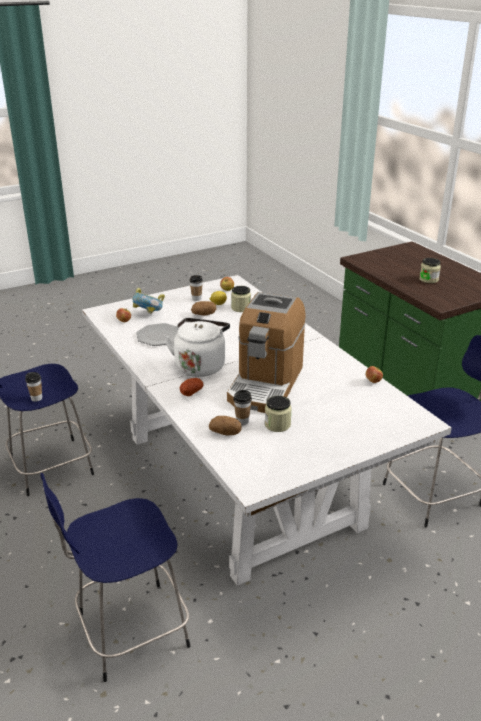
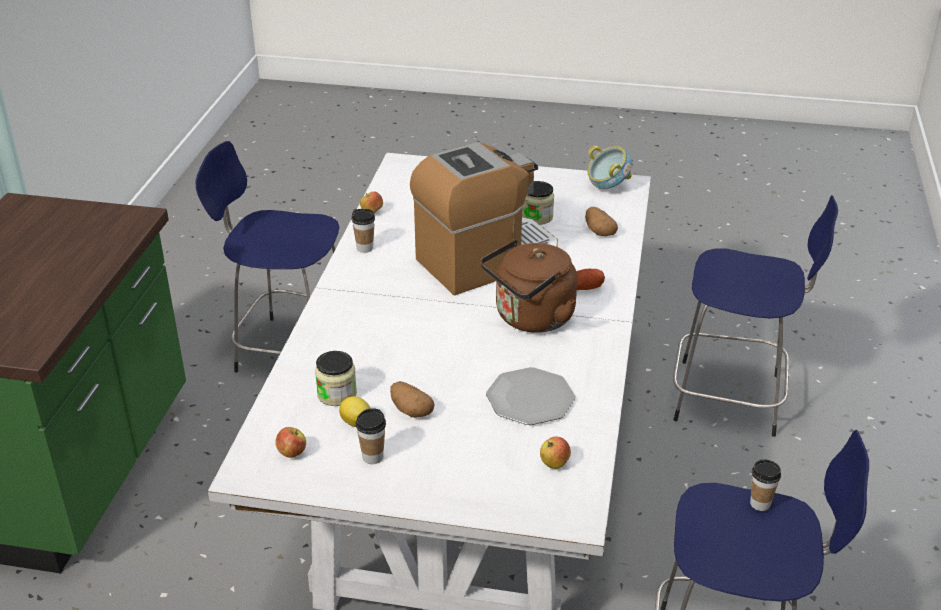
camera: 140 degrees left, 5 degrees up
bowl [132,288,165,314] -> bowl moved to [587,146,632,189]
white kettle [164,318,230,377] -> brown kettle [481,239,577,333]
cup [233,390,252,425] -> cup moved to [351,209,375,253]
jar [419,258,441,283] -> none

